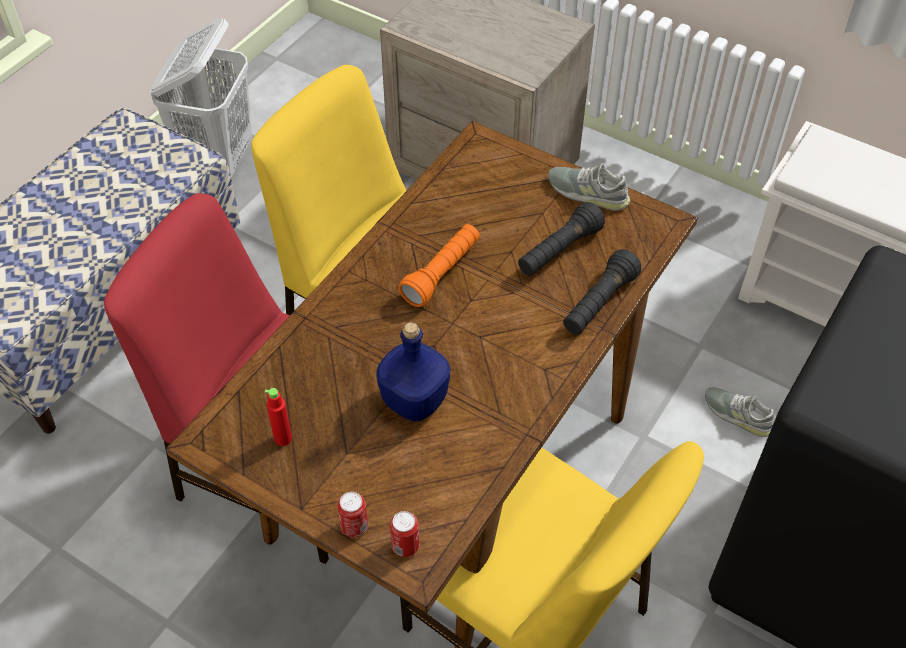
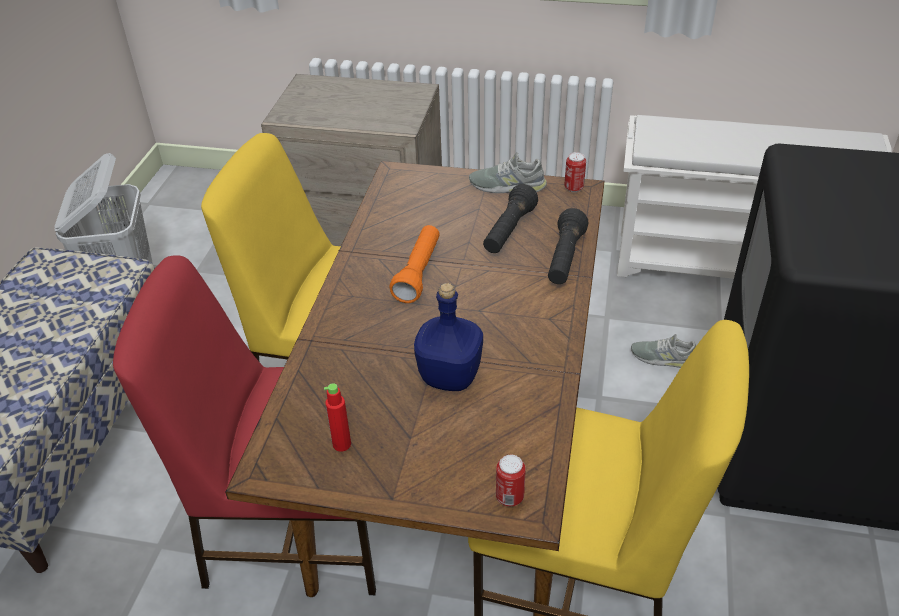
camera: 20 degrees left, 10 degrees down
can [337,492,368,538] -> can moved to [564,152,586,192]

